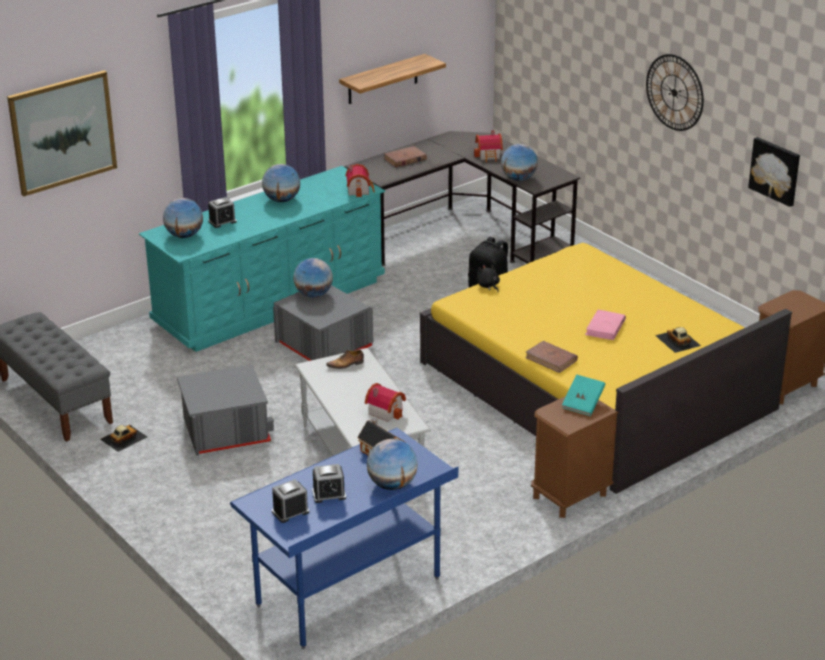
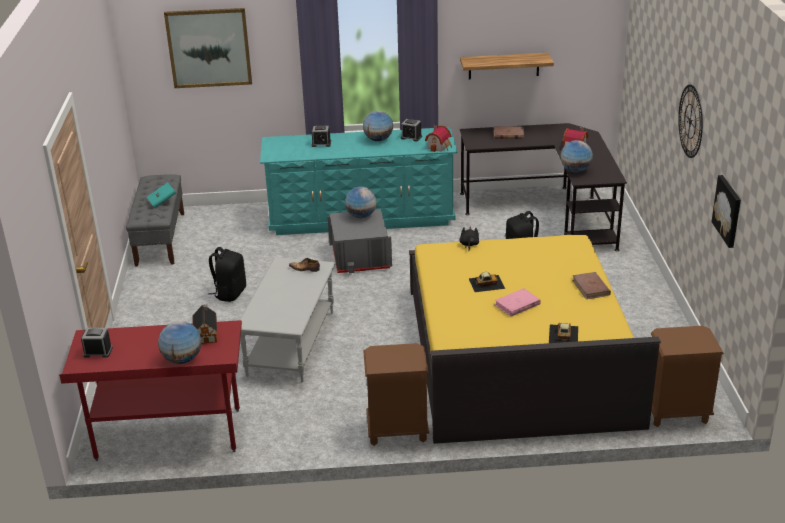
camera: 35 degrees right, 0 degrees up
toy car [100,425,147,452] -> toy car moved to [468,272,505,292]
globe [163,198,203,238] -> none
grey storage box [177,364,274,456] -> black backpack [208,247,246,302]
blue desk [230,428,458,649] -> red desk [59,320,242,461]
alarm clock [312,464,346,503] -> alarm clock moved to [401,119,422,141]
toy house [365,383,406,422] -> none
brown book [525,341,578,373] -> brown book moved to [572,272,611,299]
turquoise book [562,374,606,416] -> turquoise book moved to [147,182,176,208]

